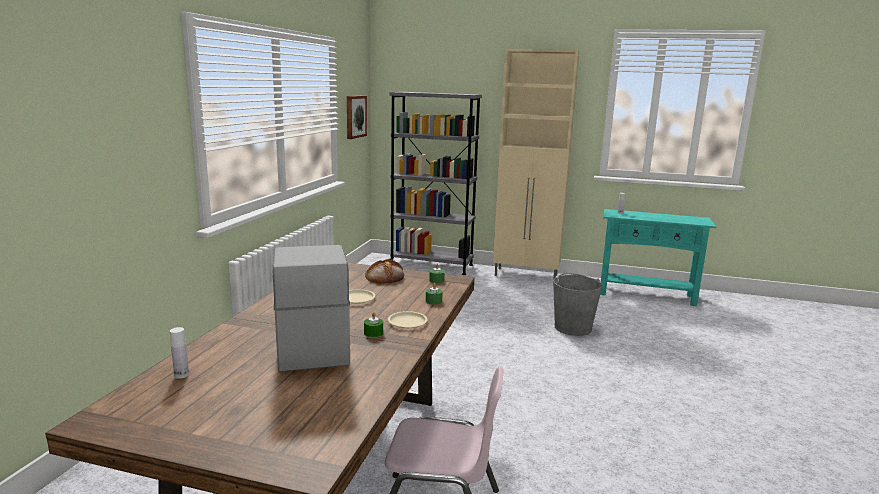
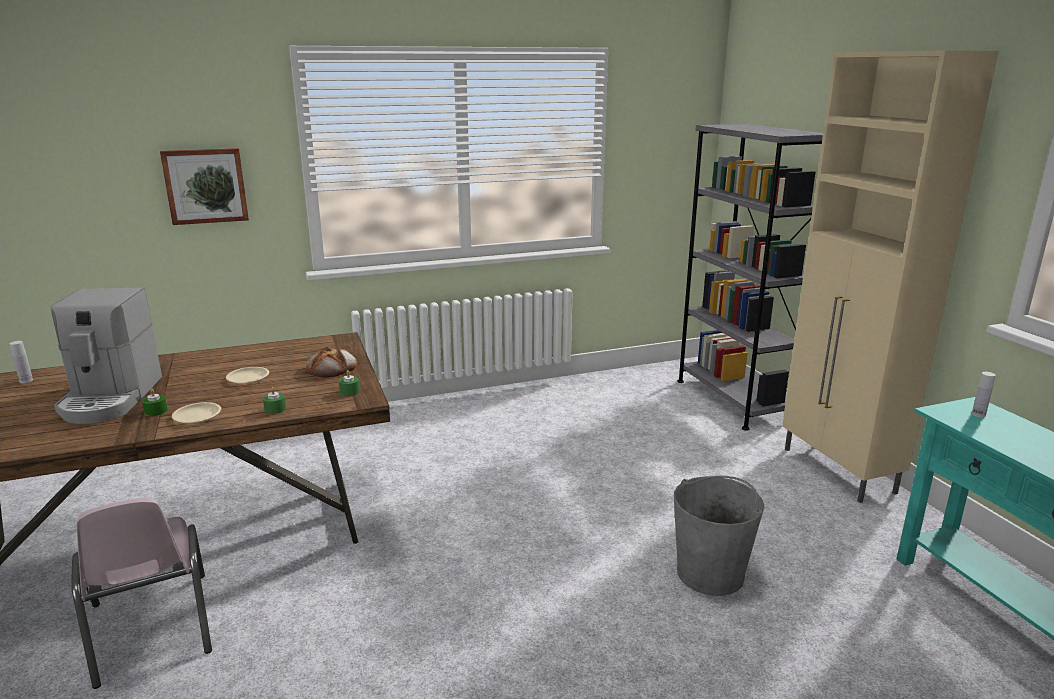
camera: 55 degrees right, 5 degrees up
coffee machine [273,245,350,372] -> coffee machine turned 135 degrees clockwise [51,288,162,424]
picture [347,95,367,139] -> picture moved to [160,148,249,225]

